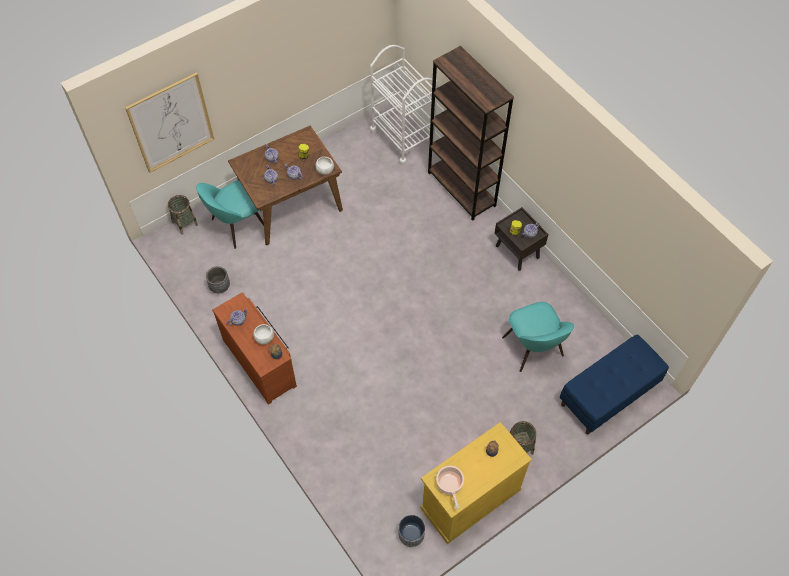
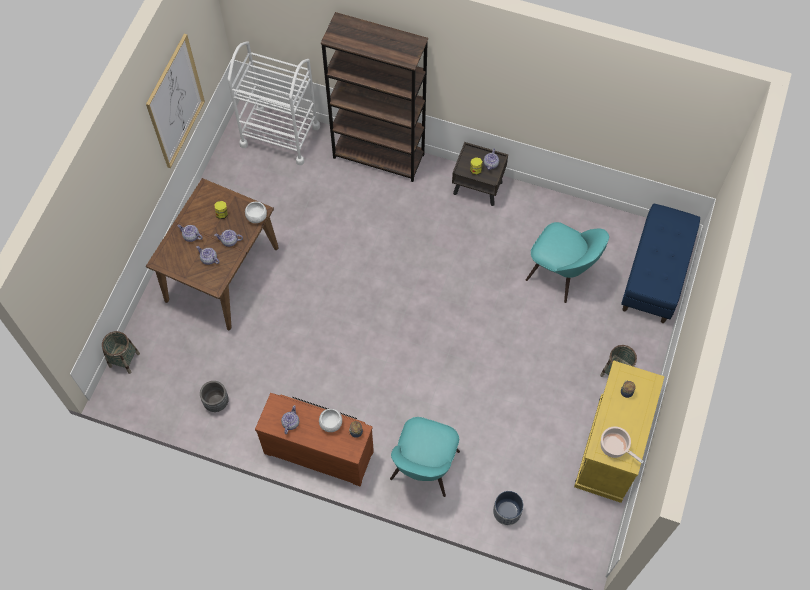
camera: 35 degrees left, 5 degrees up
picture [125,72,214,173] -> picture moved to [146,34,205,168]
turquoise chair [196,180,264,249] -> turquoise chair moved to [390,417,460,497]
planter [398,515,425,547] -> planter moved to [493,491,524,525]

